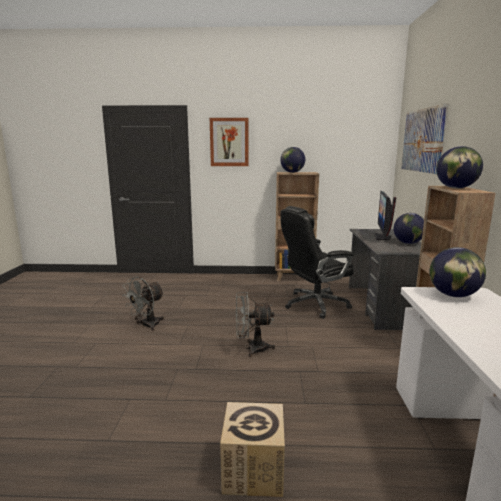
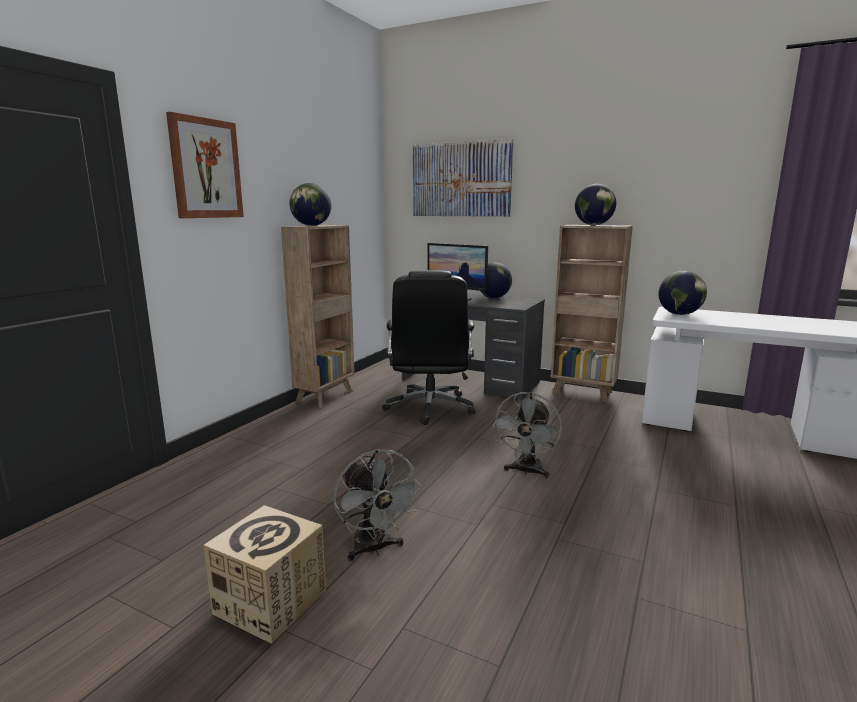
camera: 65 degrees left, 0 degrees up
cardboard box [220,402,285,497] -> cardboard box moved to [203,505,326,644]

